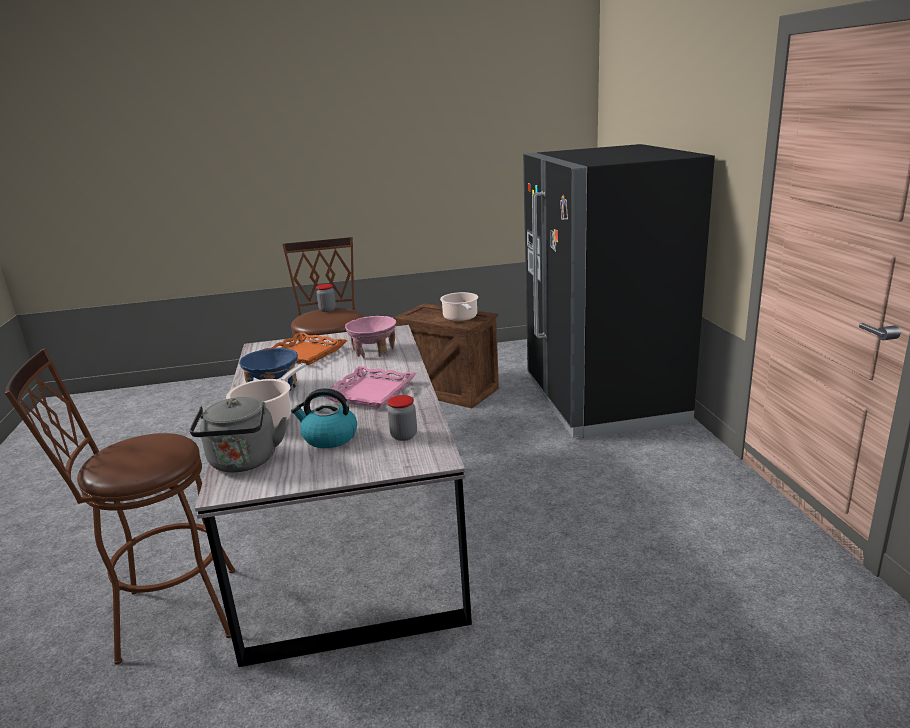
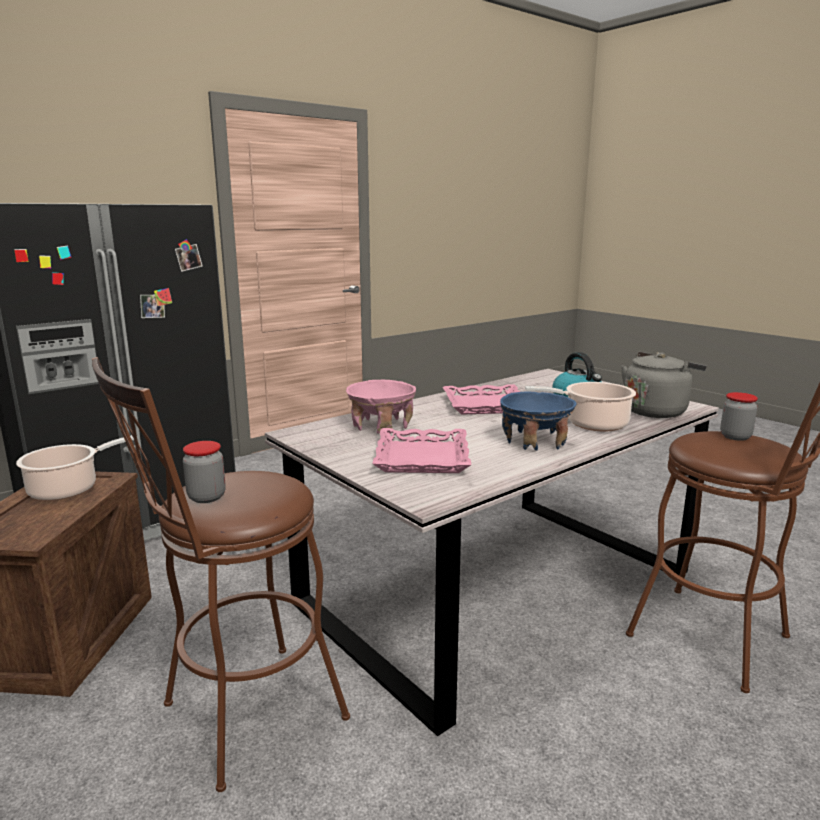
camera: 120 degrees left, 5 degrees down
orange tray [265,332,348,365] -> pink tray [372,428,471,473]
jar [387,395,417,441] -> jar moved to [720,392,758,441]

